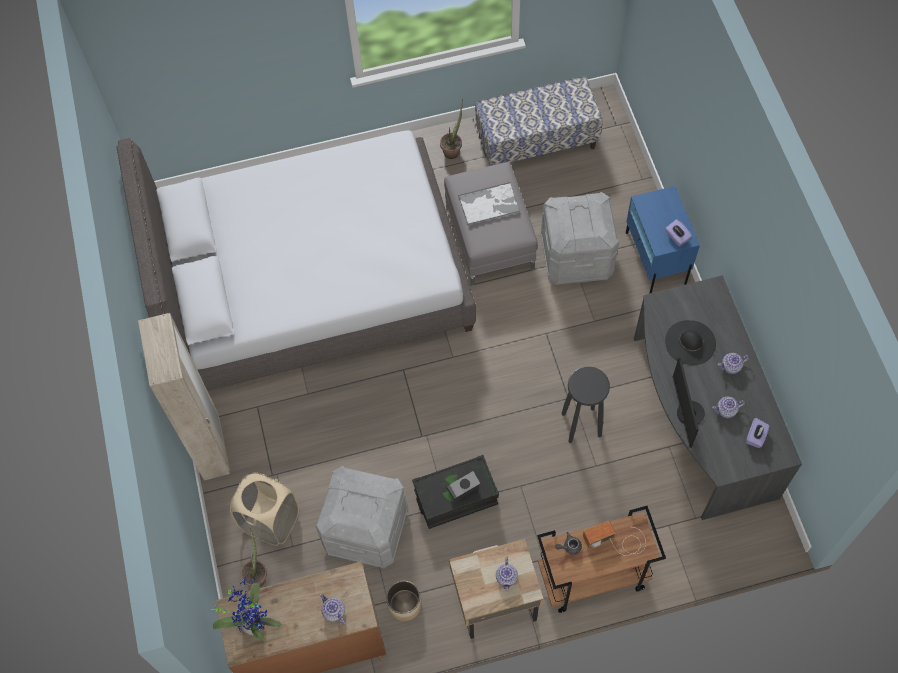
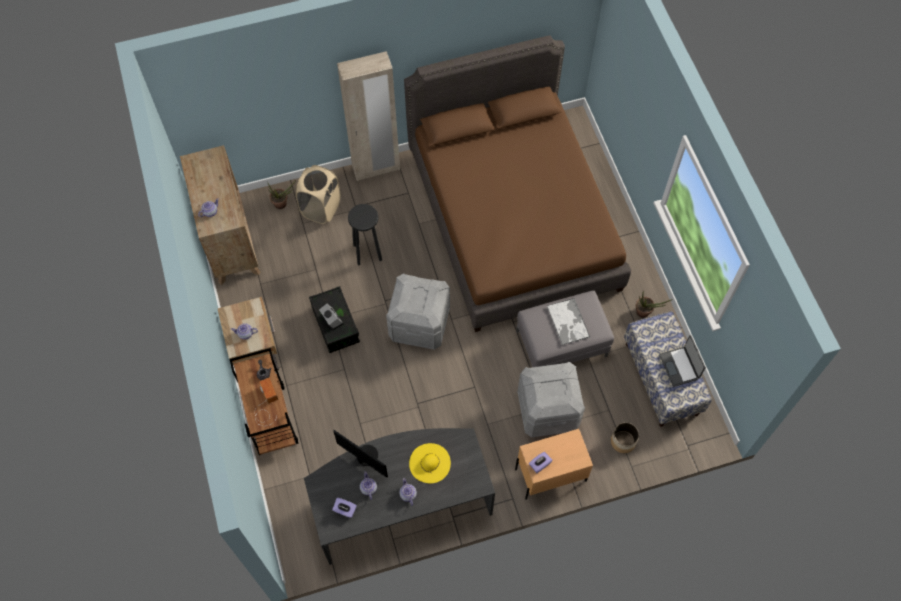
camera: 85 degrees right, 0 degrees up
grey bed [117,131,476,391] -> brown bed [404,35,631,332]
potted plant [211,577,281,641] -> none
grey storage box [315,466,408,569] -> grey storage box moved to [386,273,450,350]
planter [386,581,422,621] -> planter moved to [611,422,639,453]
black stool [562,366,610,443] -> black stool moved to [348,204,382,266]
blue nightstand [626,186,700,294] -> beige nightstand [515,429,593,500]
black hat [665,320,716,365] -> yellow hat [409,443,451,483]
monitor [673,356,705,448] -> monitor turned 135 degrees counterclockwise [333,430,388,477]
none -> laptop [659,335,706,387]

